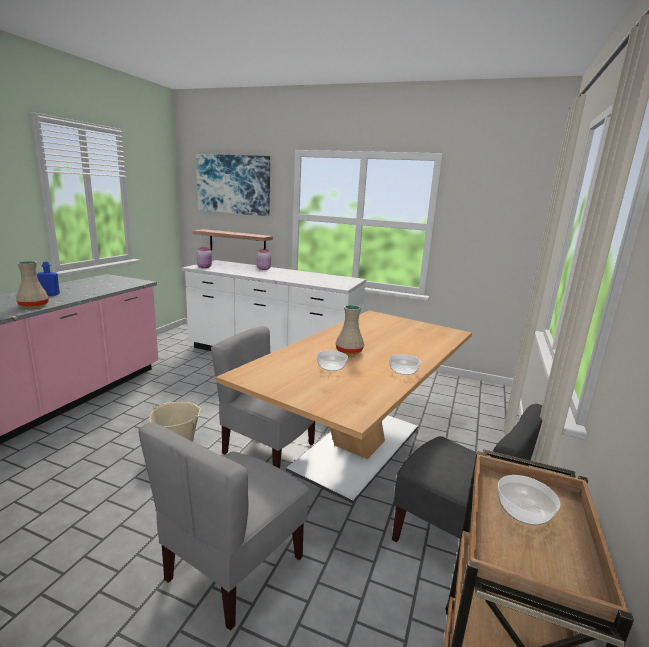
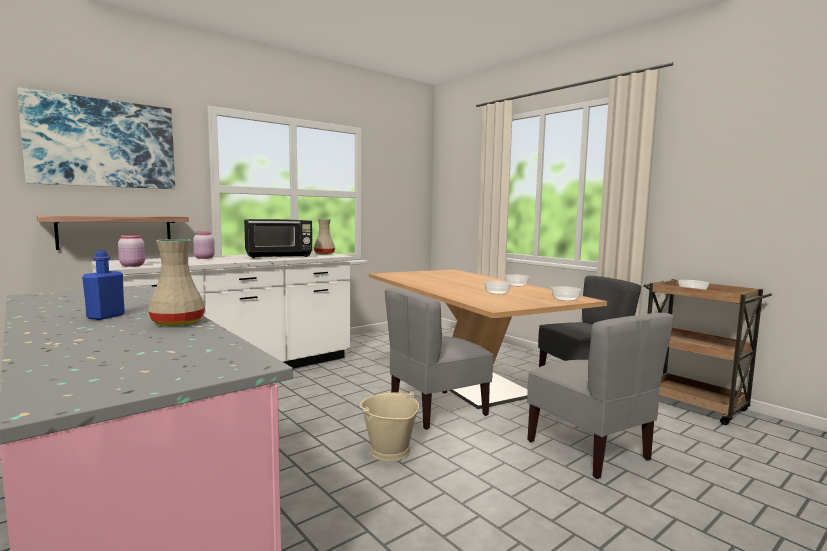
camera: 60 degrees left, 10 degrees down
beige vase [336,305,364,355] -> beige vase moved to [314,219,335,255]
none -> black microwave [244,219,312,258]
none -> bowl [551,286,581,301]

